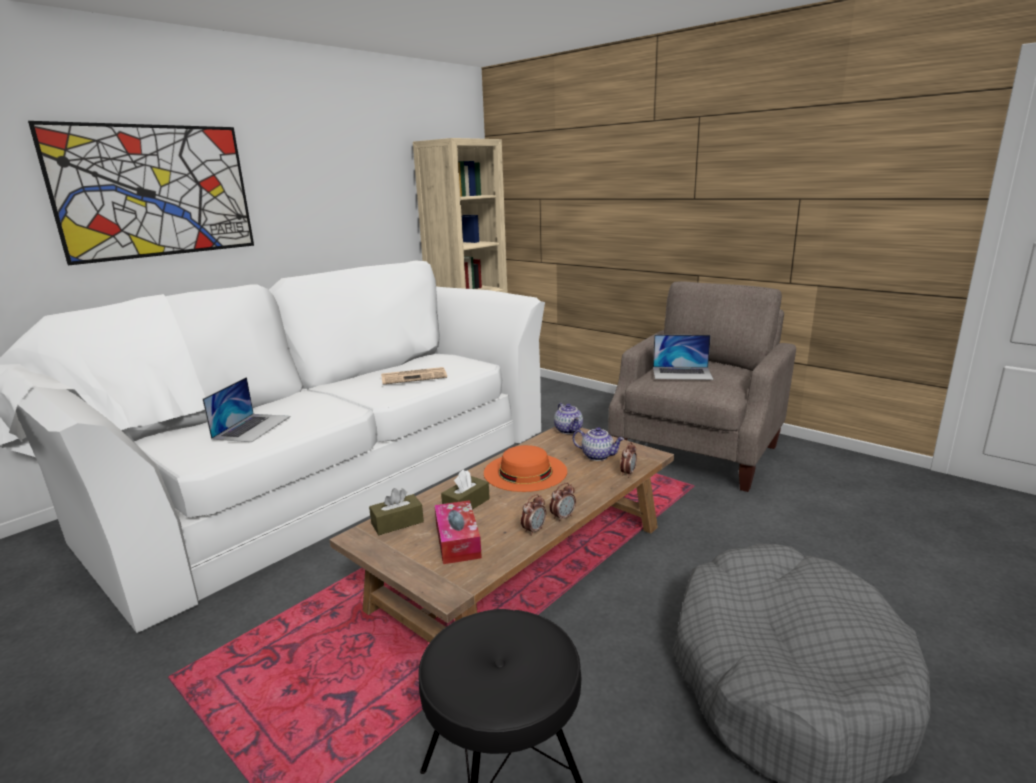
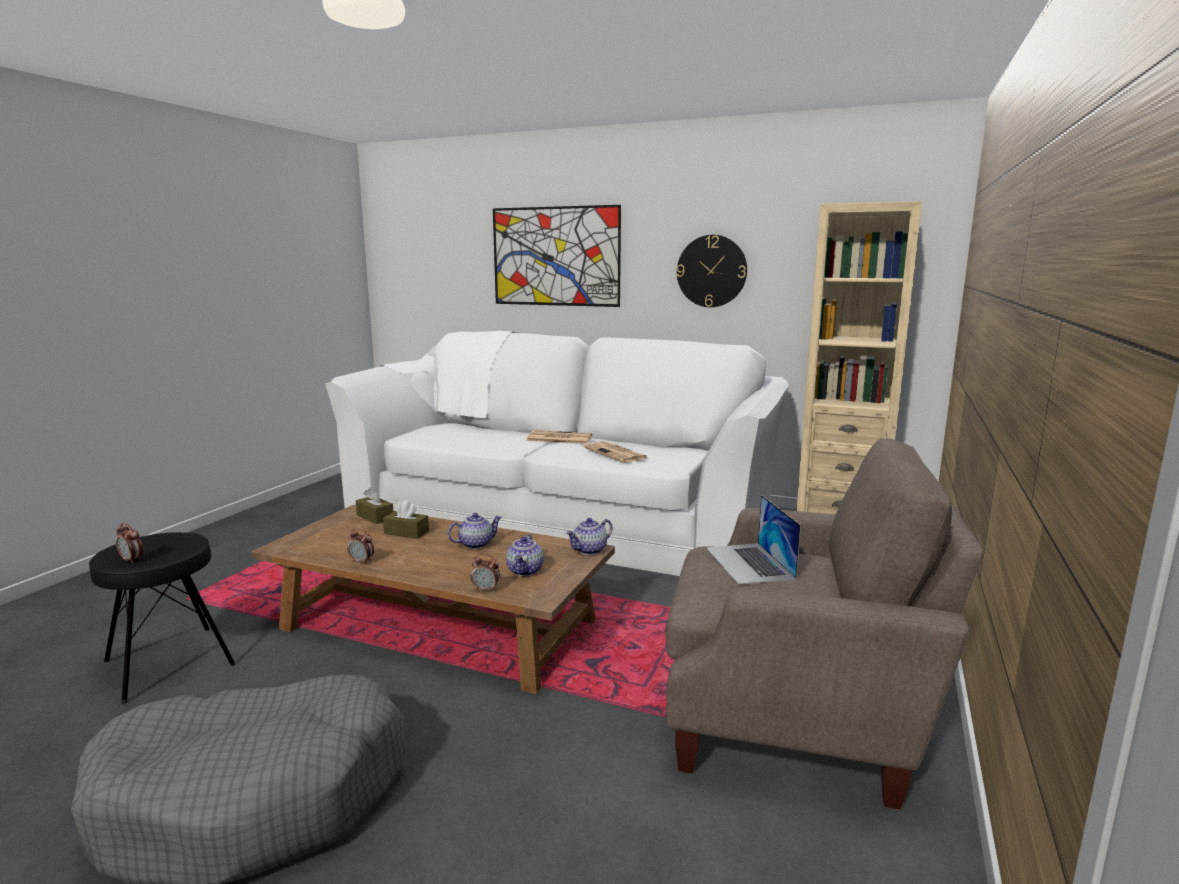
camera: 70 degrees right, 5 degrees down
laptop [203,377,291,442] -> none
tissue box [435,500,482,564] -> none
orange hat [484,445,567,492] -> teapot [448,513,501,549]
alarm clock [549,483,576,522] -> alarm clock moved to [116,523,143,563]
none -> newspaper [526,430,593,444]
none -> wall clock [677,235,747,307]

